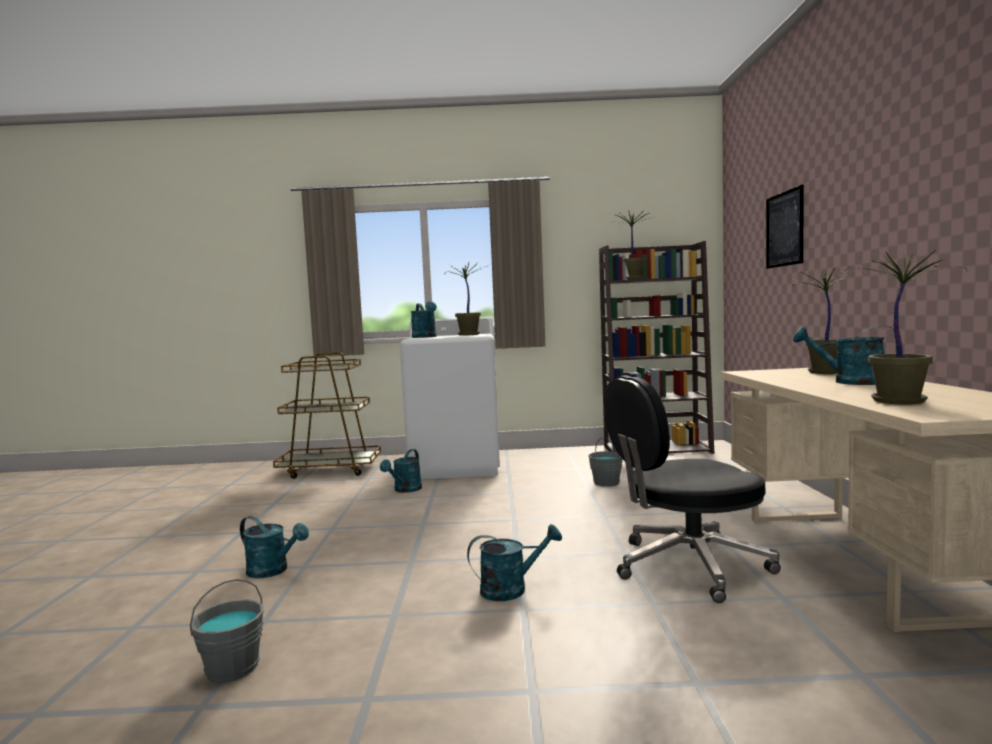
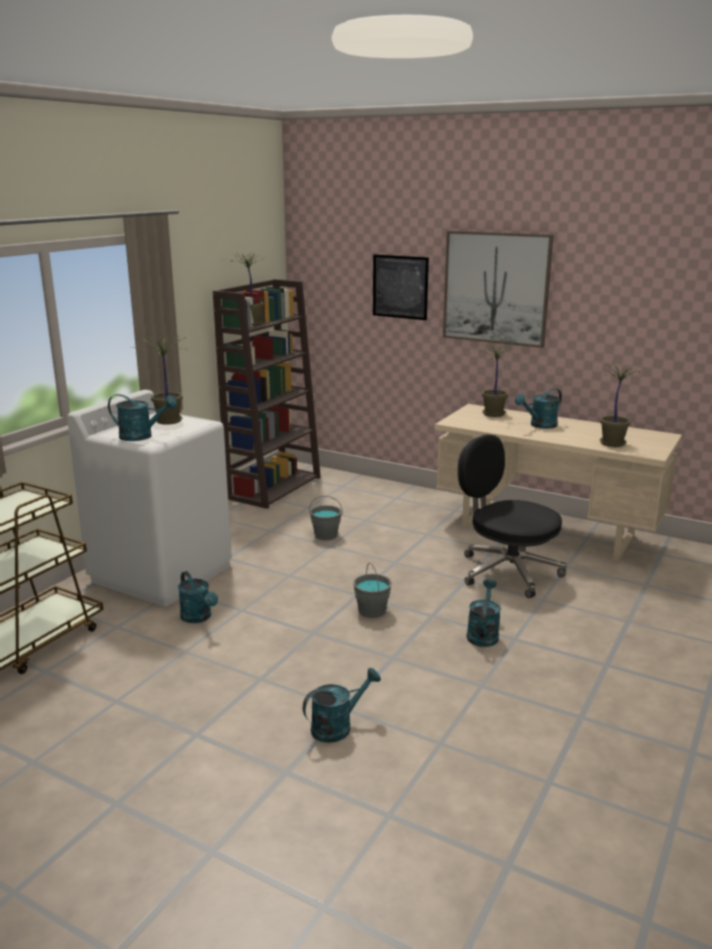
camera: 60 degrees left, 15 degrees up
grey bucket [190,579,264,683] -> grey bucket moved to [353,563,392,618]
black office chair [604,375,781,603] -> black office chair turned 120 degrees clockwise [458,434,567,598]
none -> picture [443,230,553,348]

